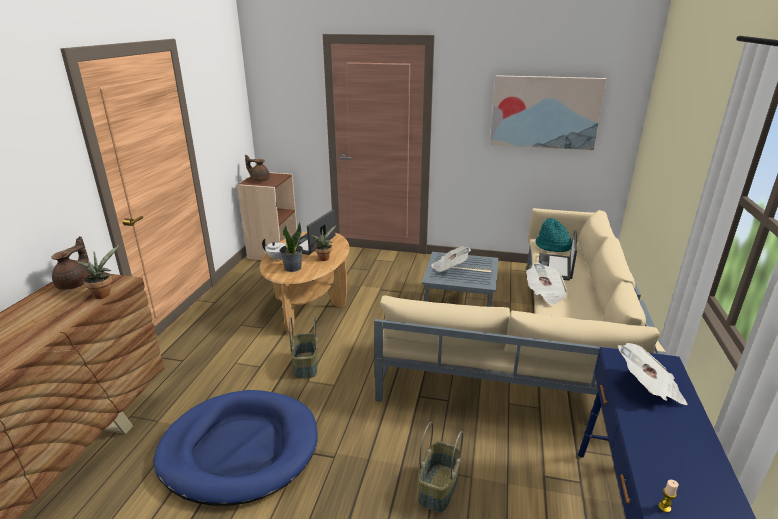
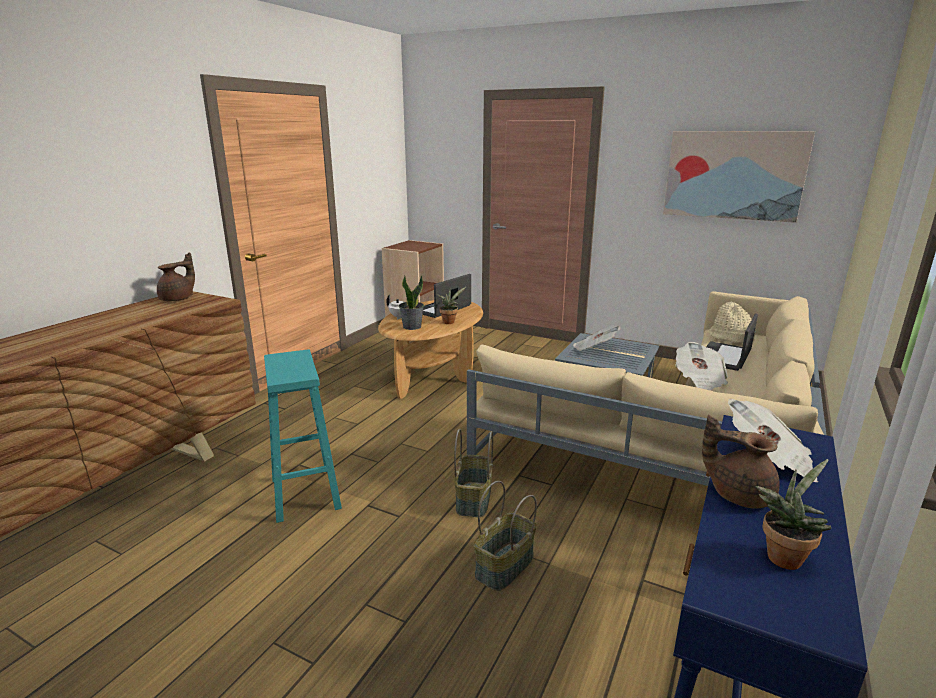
camera: 15 degrees right, 5 degrees down
potted plant [76,245,119,299] -> potted plant moved to [755,459,831,570]
blue dog bed [153,390,318,506] -> turquoise stool [264,350,342,523]
brown teapot [245,155,270,182] -> brown teapot moved to [702,415,779,508]
basket [289,315,318,379] -> basket moved to [454,429,493,517]
turquoise hat [536,218,572,252] -> beige hat [709,302,756,343]
candle [658,480,679,513] -> none

